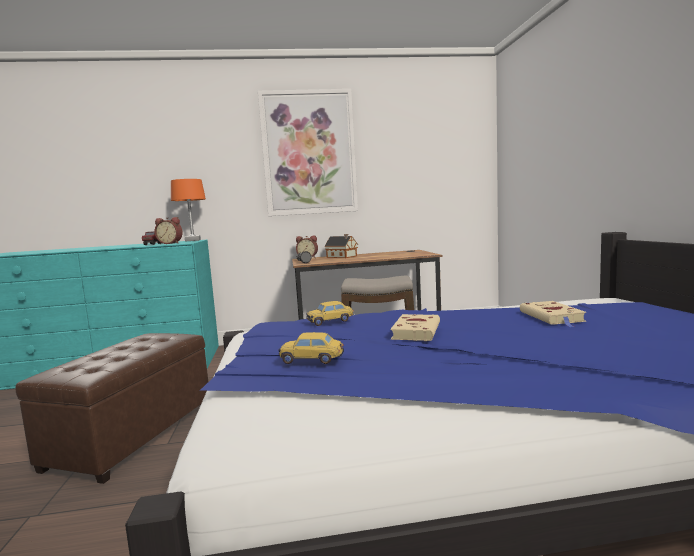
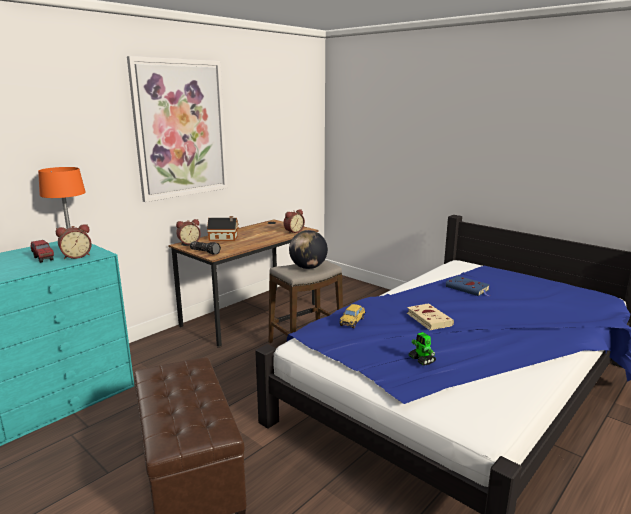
camera: 40 degrees left, 10 degrees up
toy car [278,332,344,364] -> toy robot [408,332,436,366]
beige book [520,301,586,327] -> blue book [446,276,490,297]
none -> alarm clock [284,209,305,234]
none -> globe [289,230,328,269]

